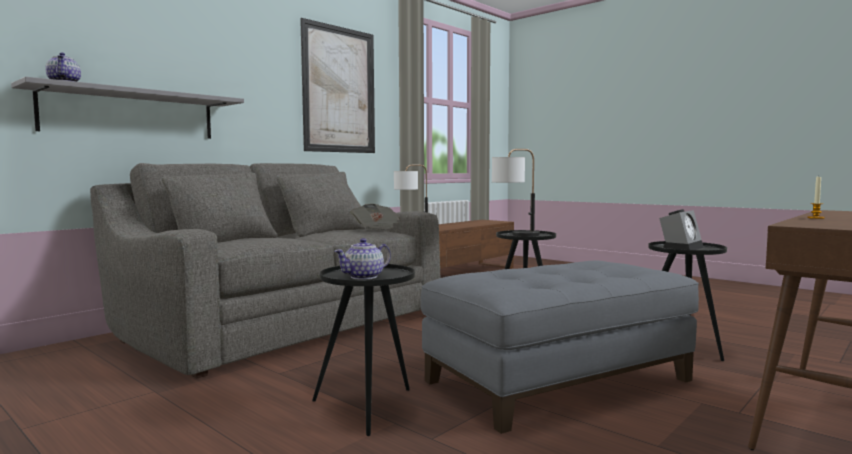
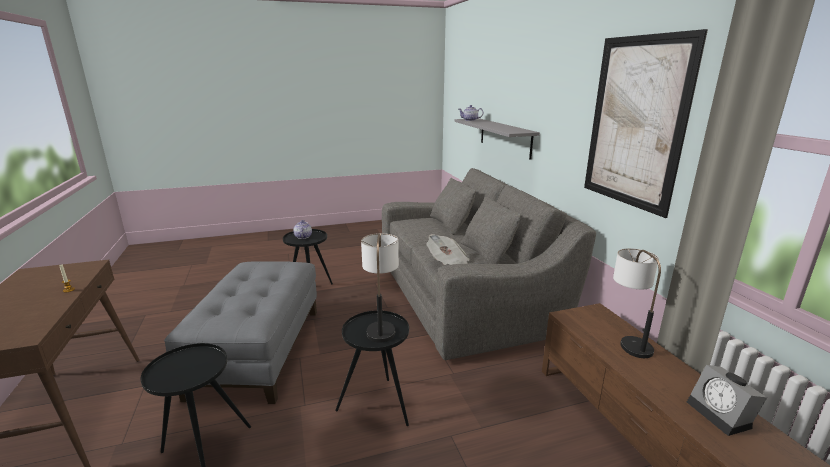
camera: 120 degrees right, 15 degrees up
alarm clock [659,209,704,250] -> alarm clock moved to [687,365,767,436]

